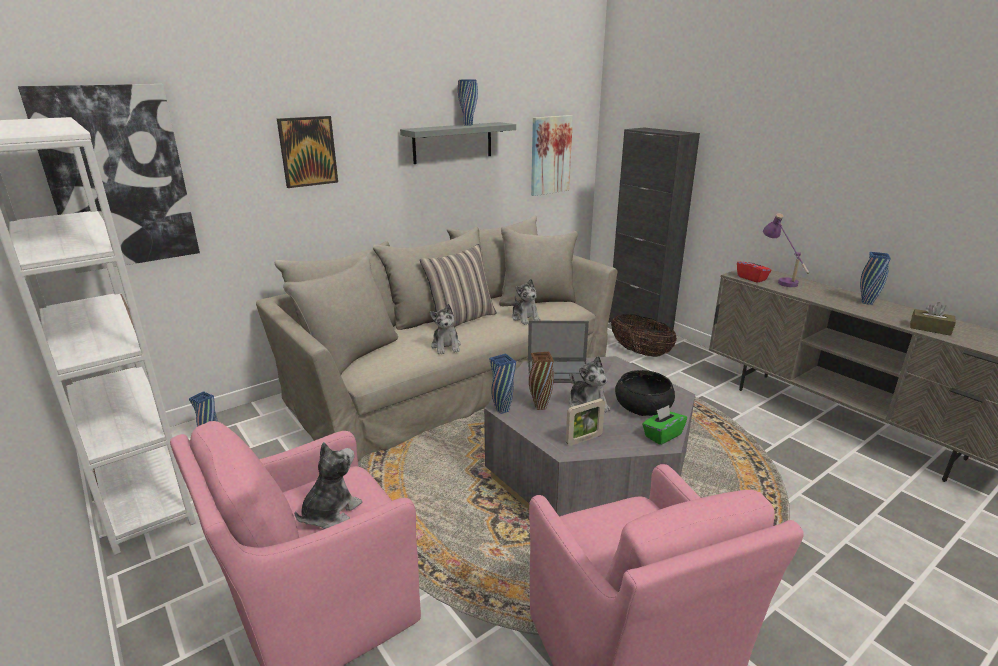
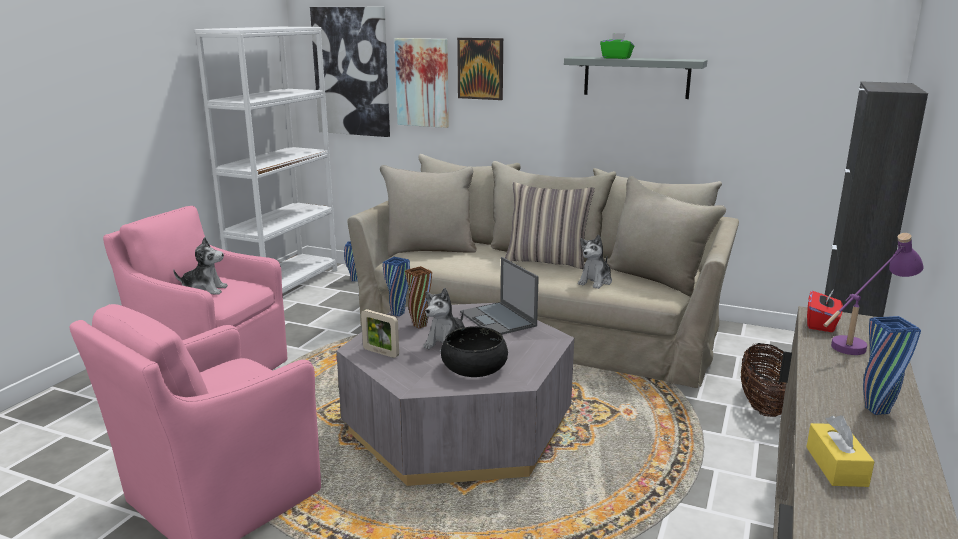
camera: 60 degrees right, 5 degrees down
plush toy [430,304,461,354] -> none
blue vase [458,79,478,126] -> none
picture [531,115,573,196] -> picture moved to [394,38,449,128]
green tissue box [642,405,687,445] -> green tissue box moved to [600,33,634,59]
brown tissue box [910,302,956,336] -> yellow tissue box [806,415,875,487]

